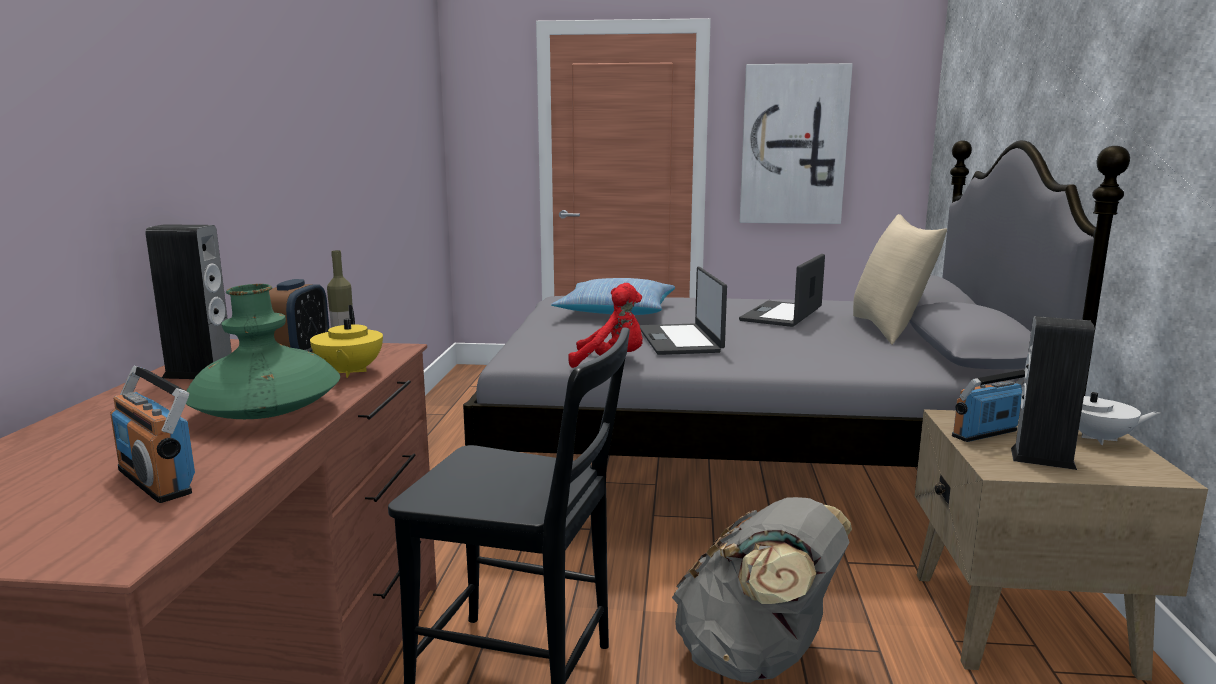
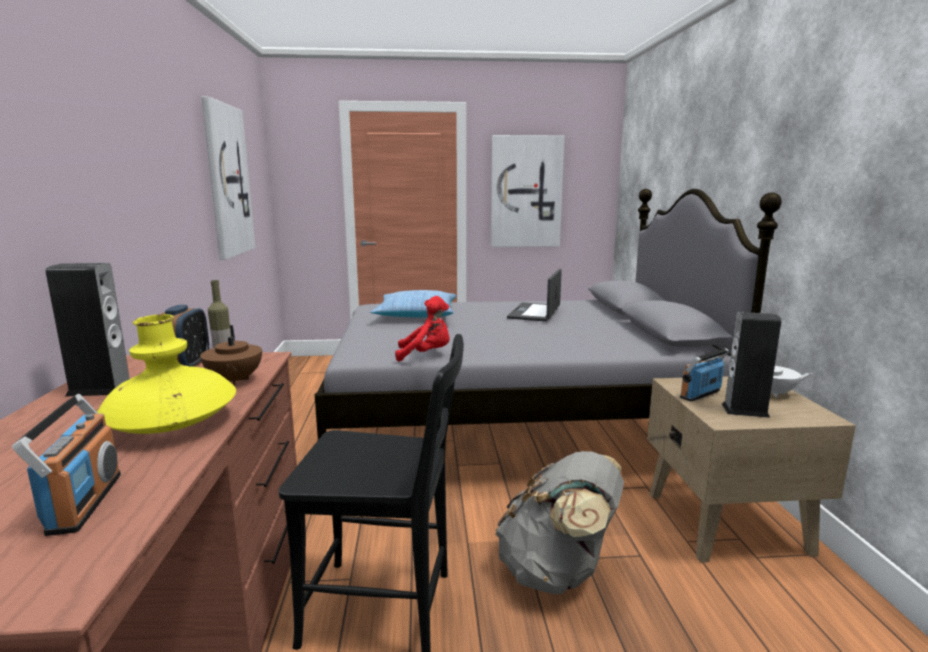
camera: 10 degrees left, 0 degrees up
radio [110,366,195,503] -> radio turned 135 degrees counterclockwise [12,394,121,536]
green vase [186,284,340,419] -> yellow vase [97,314,236,434]
yellow teapot [310,305,383,378] -> brown teapot [200,325,262,386]
laptop [640,267,727,355] -> none
beige pillow [853,214,947,345] -> none
none -> picture [201,96,255,260]

